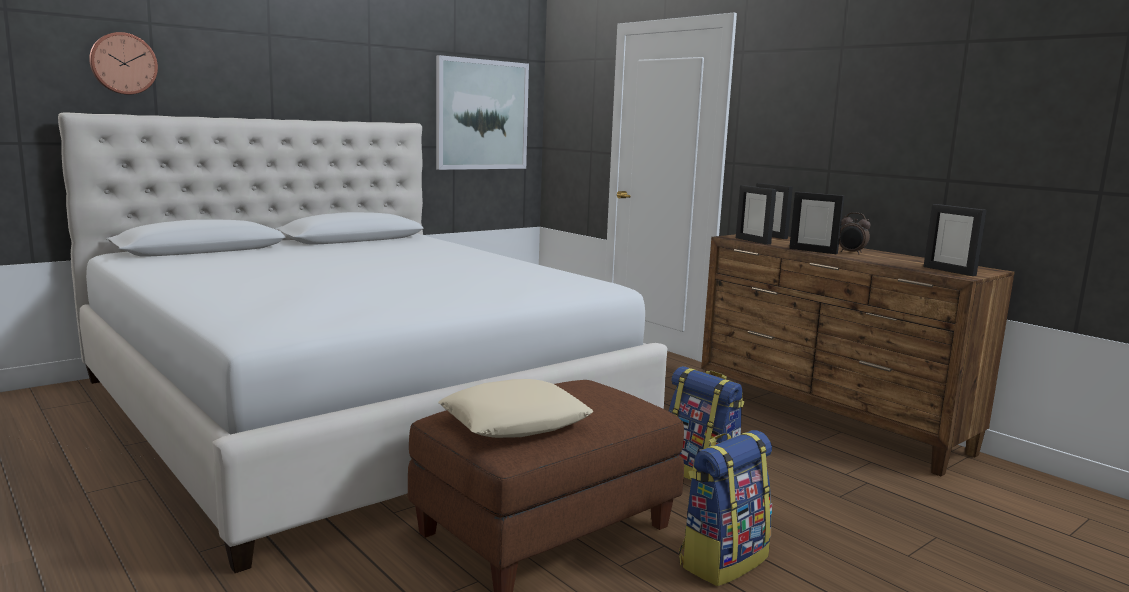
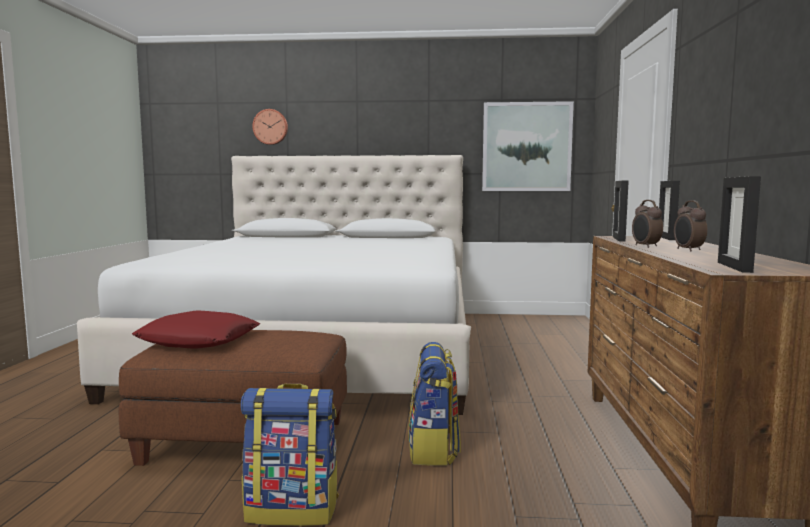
camera: 45 degrees right, 5 degrees down
beige pillow [438,379,593,438] -> red pillow [132,310,260,349]
picture frame [789,192,844,254] -> alarm clock [632,200,663,248]

